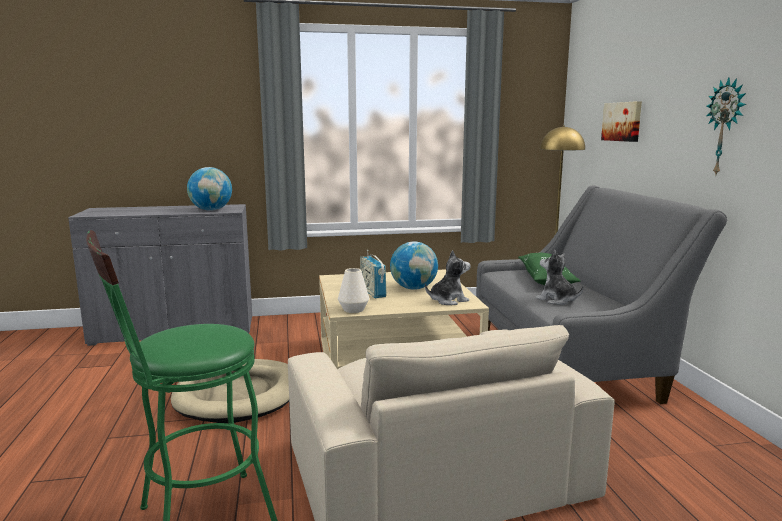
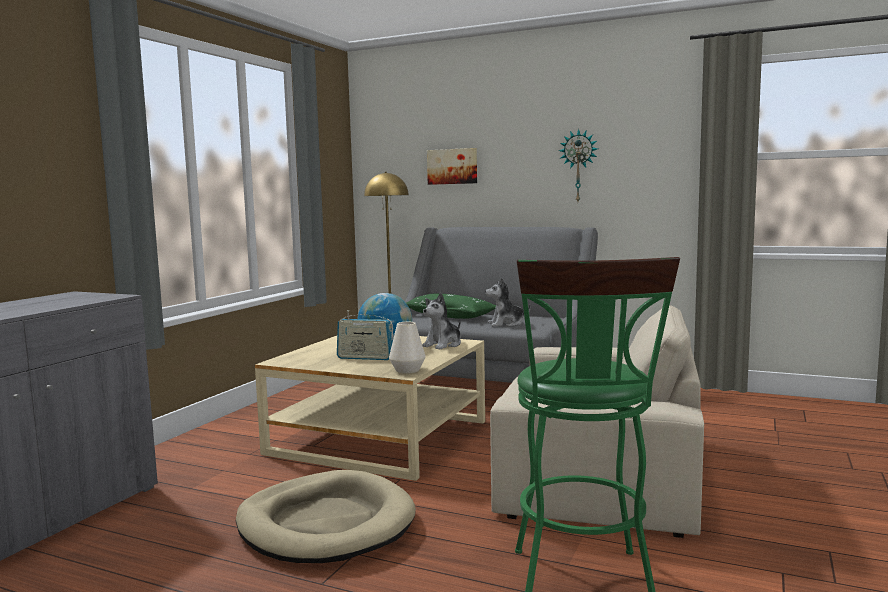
camera: 55 degrees left, 5 degrees down
globe [187,167,232,211] -> none
plush toy [425,250,470,305] -> plush toy turned 150 degrees counterclockwise [422,293,461,350]

